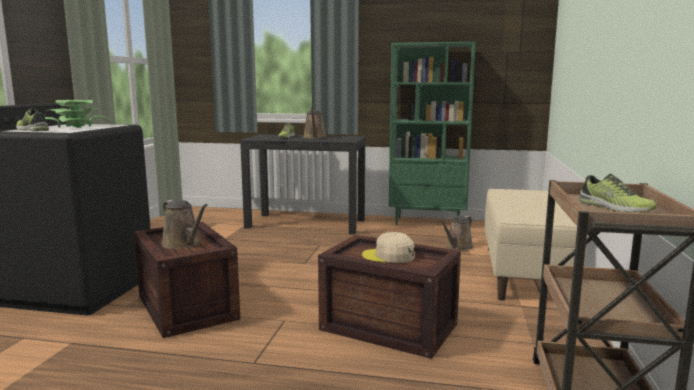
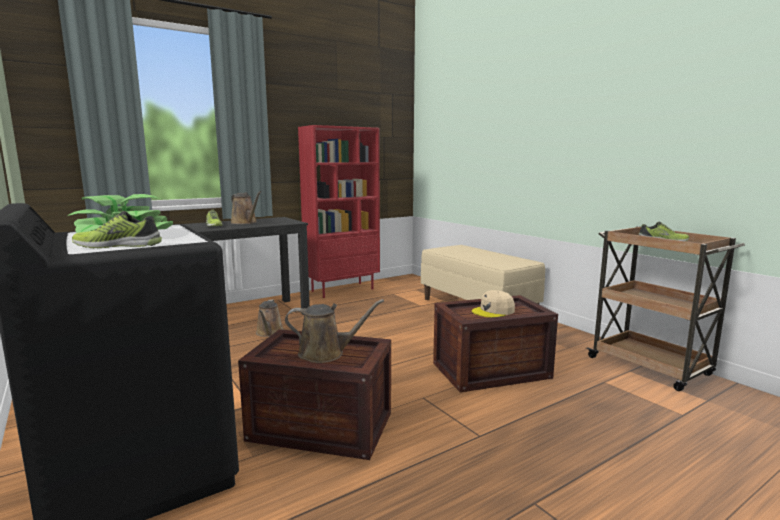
camera: 45 degrees left, 0 degrees up
green bookcase [389,42,476,225] -> red bookcase [298,125,380,298]
brown watering can [439,216,473,250] -> brown watering can moved to [256,299,284,337]

